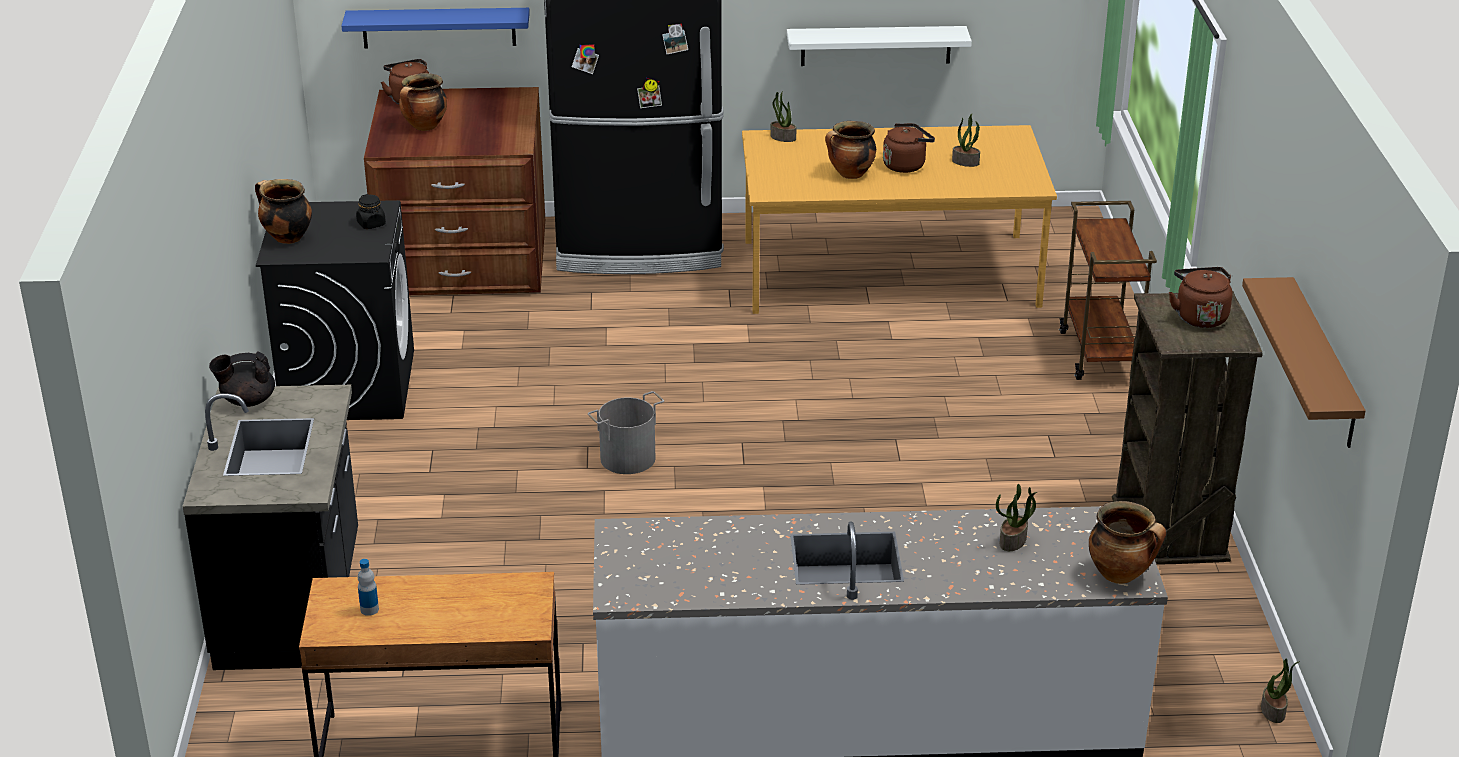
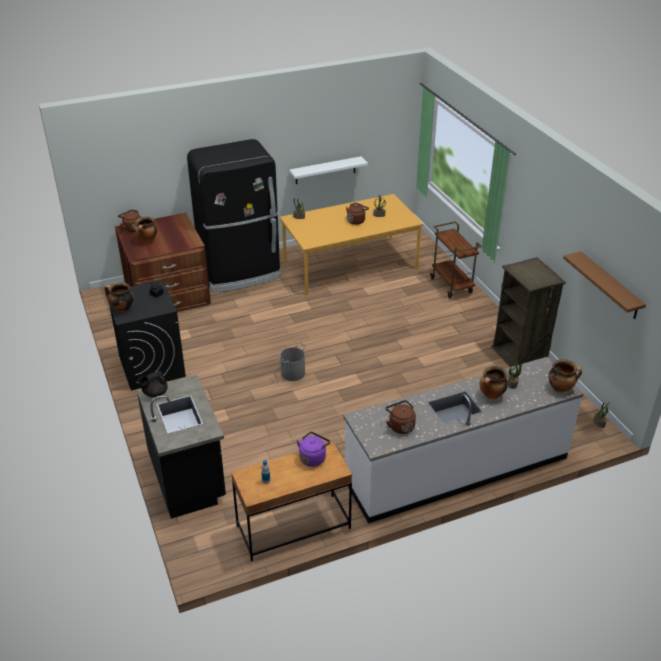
camera: 20 degrees left, 5 degrees up
blue shelf [341,8,530,49] -> none
cooking pot [825,121,876,179] -> cooking pot moved to [480,366,508,399]
brown kettle [1169,267,1233,328] -> brown kettle moved to [386,400,416,434]
none -> purple kettle [297,432,330,467]

